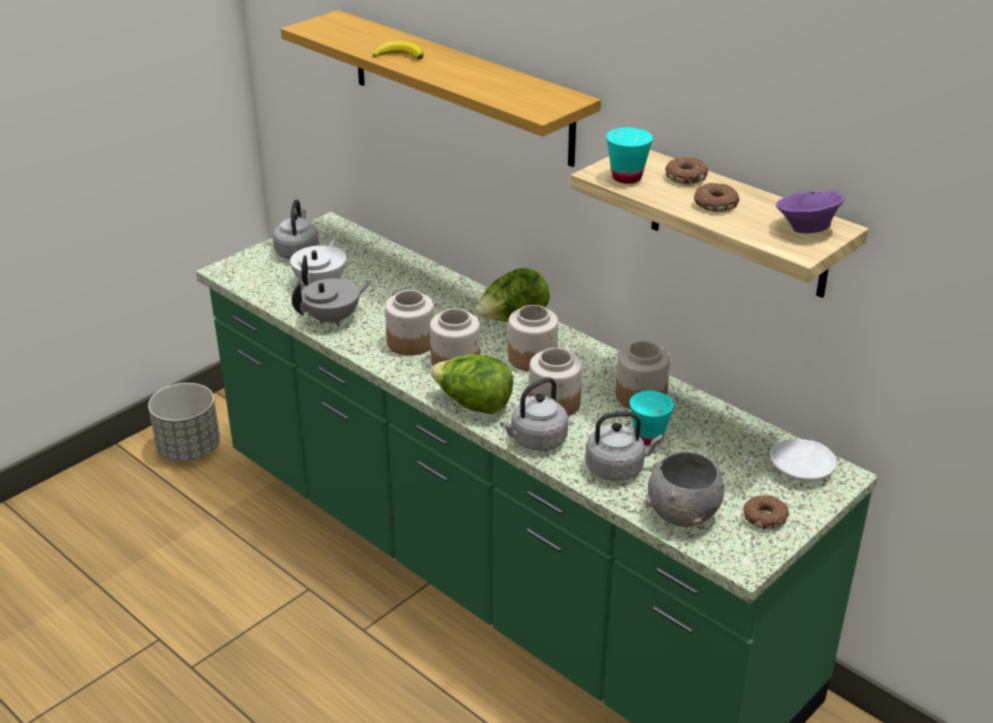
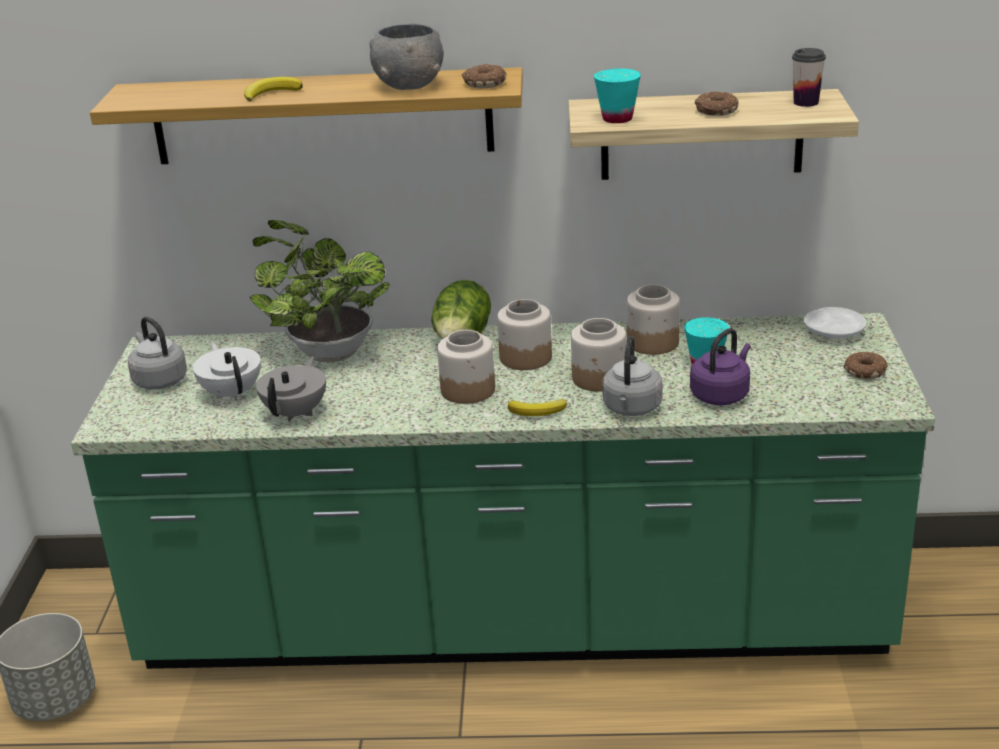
camera: 40 degrees left, 5 degrees down
jar [385,290,434,356] -> none
lettuce [431,355,513,414] -> banana [508,399,567,416]
grey kettle [585,411,663,481] -> purple kettle [690,328,751,405]
grey bowl [646,451,724,527] -> grey bowl moved to [370,24,444,90]
donut [665,157,708,184] -> donut moved to [462,64,506,88]
purple bowl [776,190,845,233] -> cup [792,48,826,107]
none -> potted plant [250,220,390,362]

